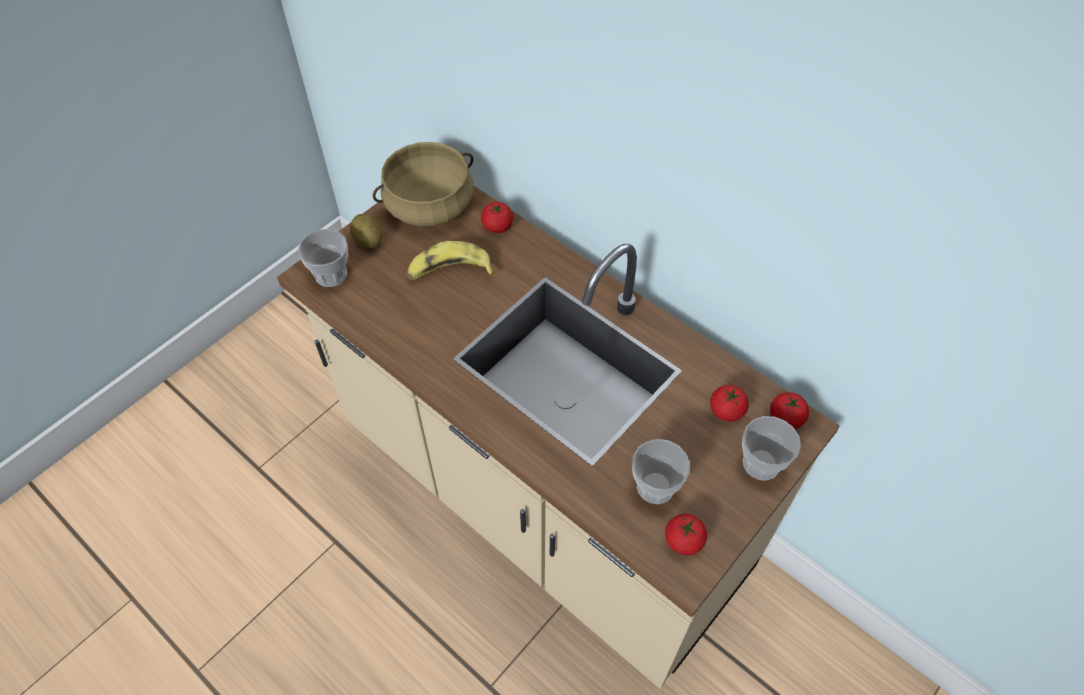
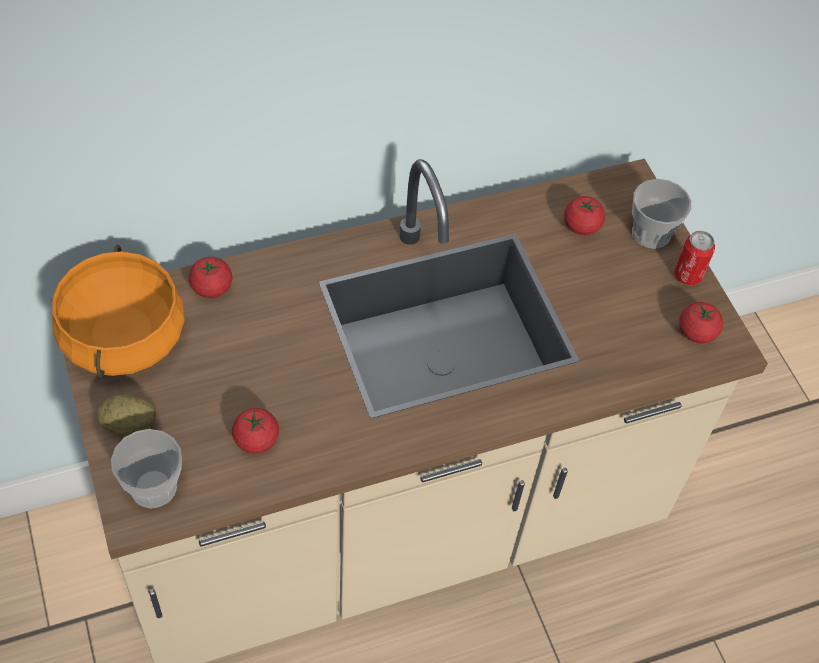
camera: 65 degrees left, 0 degrees up
beige cooking pot [373,142,473,226] -> orange cooking pot [52,245,185,377]
banana [407,241,494,280] -> none
cup [632,439,690,504] -> none
tomato [770,392,809,429] -> tomato moved to [232,408,279,453]
none -> can [674,231,715,285]

